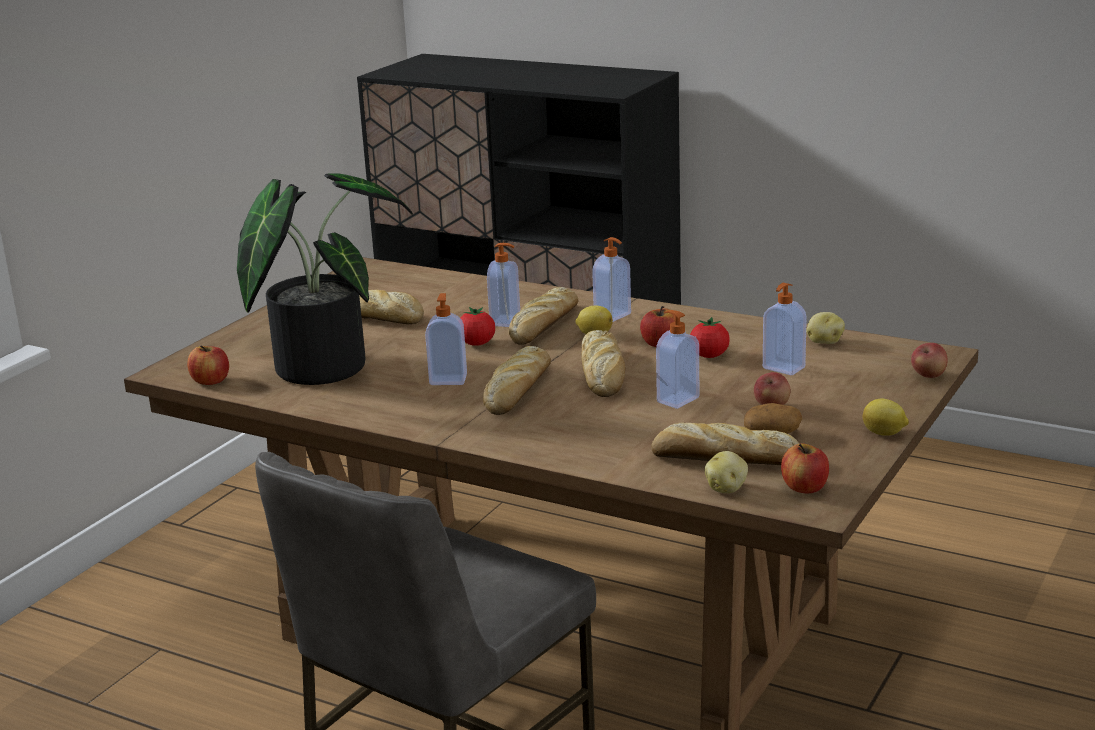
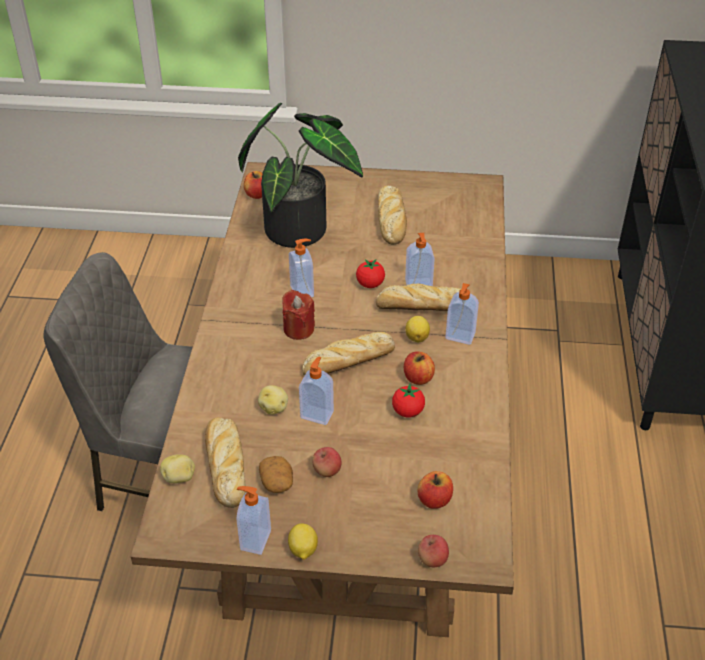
camera: 65 degrees right, 20 degrees up
bread [483,346,551,415] -> red candle [282,290,315,340]
soap dispenser [763,283,807,375] -> soap dispenser moved to [237,486,271,555]
apple [781,444,829,493] -> apple moved to [418,471,453,509]
potato [806,312,845,344] -> potato moved to [258,385,288,415]

